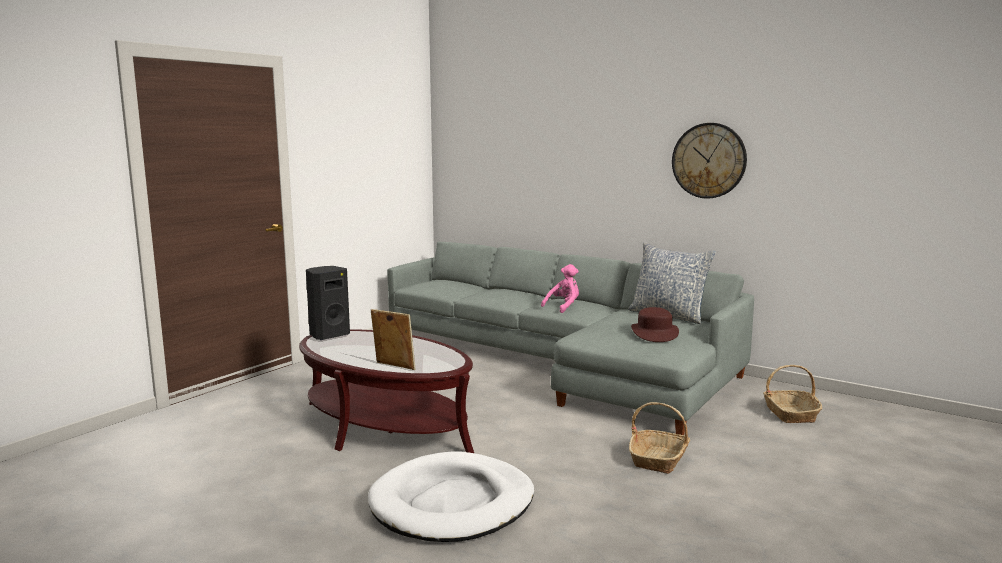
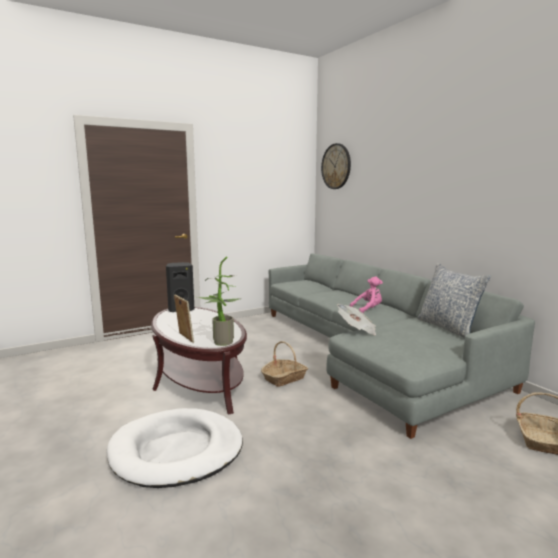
camera: 25 degrees right, 0 degrees up
basket [629,402,690,474] -> basket moved to [261,341,308,387]
brown hat [631,307,679,342] -> none
wall clock [672,123,747,199] -> wall clock moved to [321,143,351,189]
none -> potted plant [198,256,242,346]
none -> newspaper [337,304,376,335]

